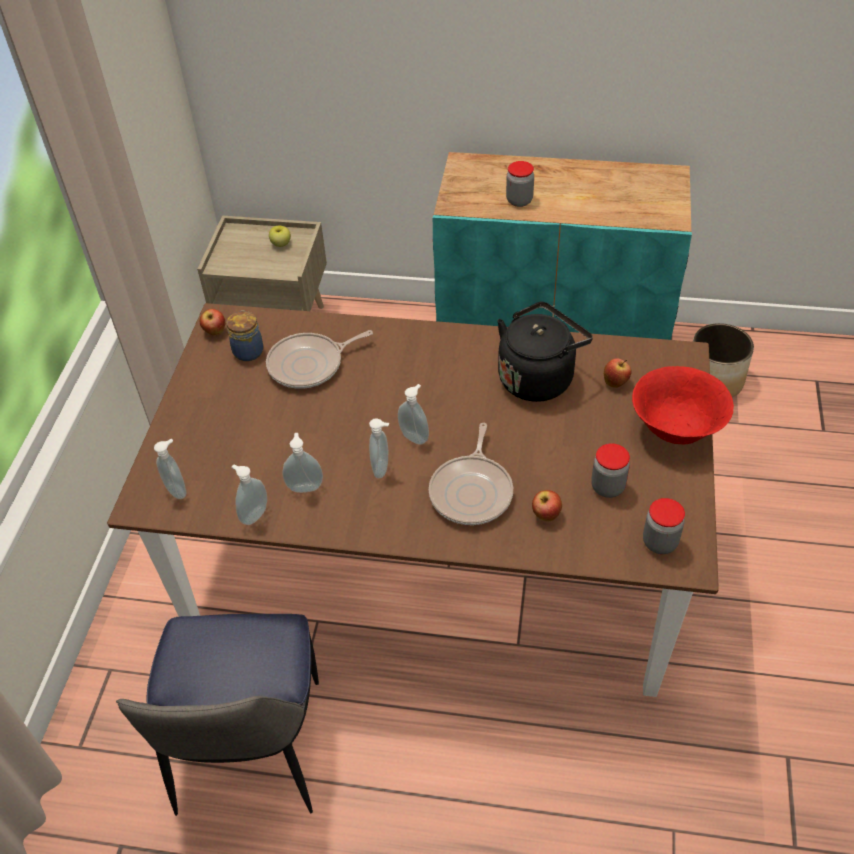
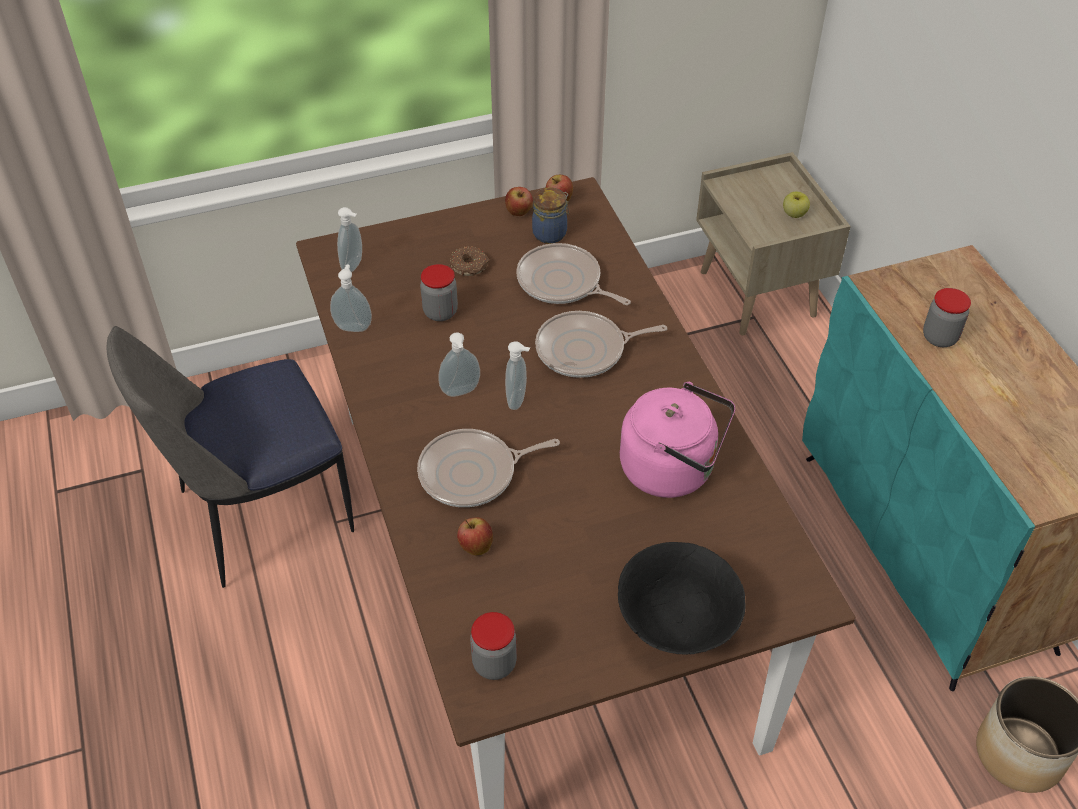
camera: 60 degrees right, 0 degrees up
soap dispenser [282,433,323,493] -> none
black kettle [497,302,593,402] -> pink kettle [620,382,735,498]
jar [591,443,630,498] -> jar moved to [420,264,458,321]
apple [604,358,631,388] -> apple moved to [505,187,533,216]
red bowl [632,366,734,444] -> black bowl [618,542,746,654]
none -> donut [450,246,489,276]
none -> frying pan [535,311,667,378]

